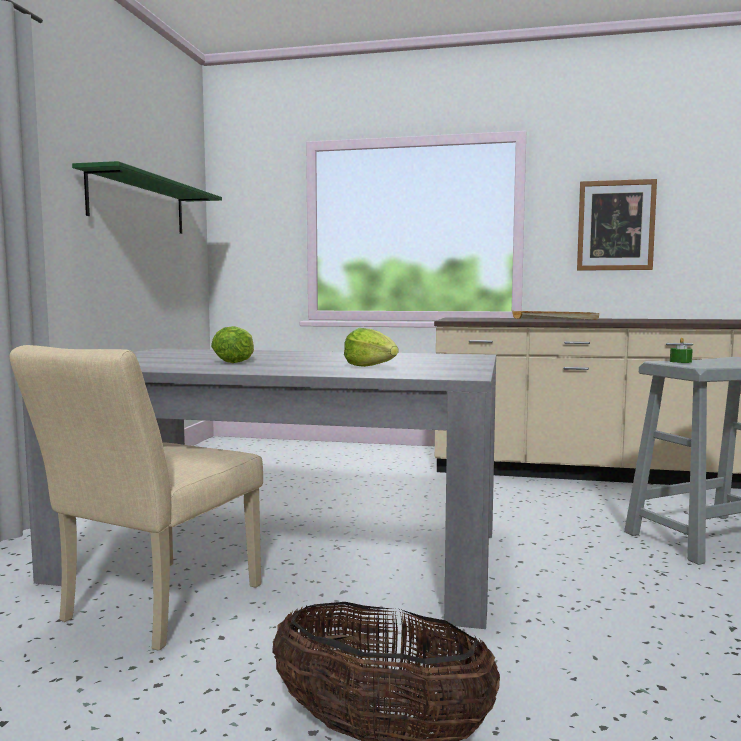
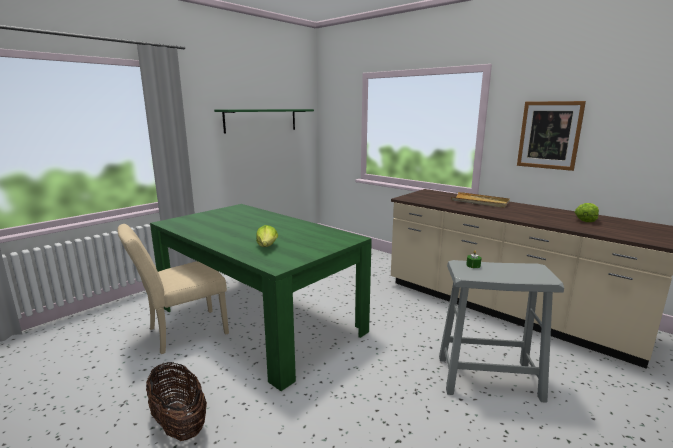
camera: 30 degrees right, 10 degrees up
grey dining table [22,348,496,629] -> green dining table [150,204,372,391]
lettuce [211,326,254,363] -> lettuce moved to [575,203,599,222]

